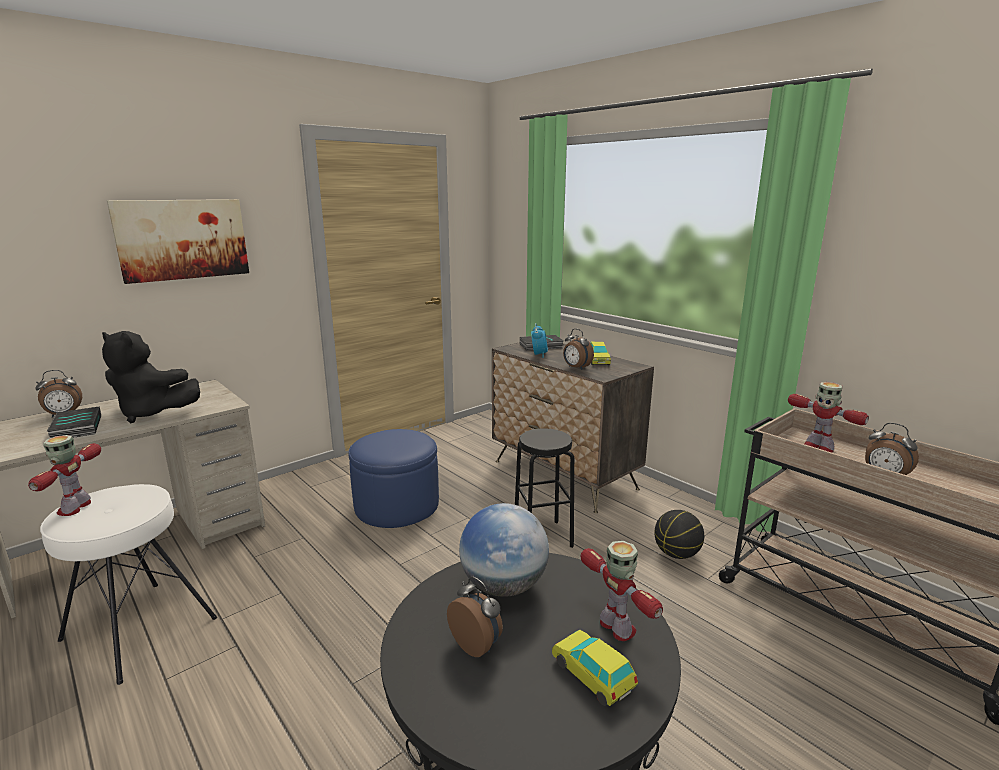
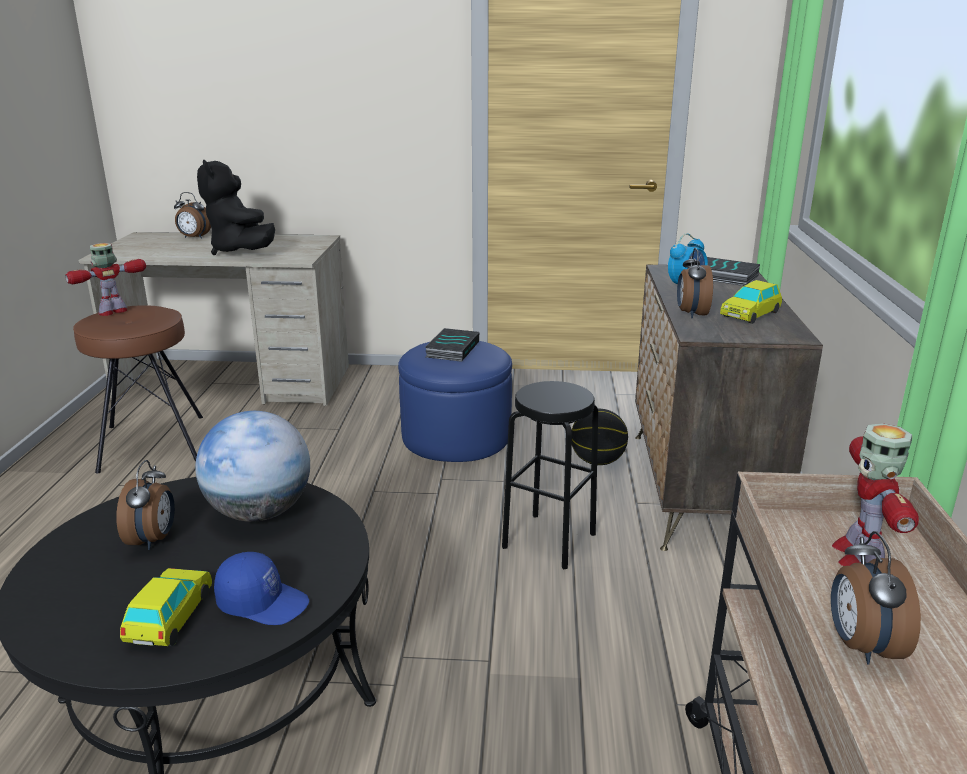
camera: 45 degrees right, 5 degrees up
white stool [40,484,217,685] -> brown stool [73,305,203,474]
book [47,407,101,438] -> book moved to [425,328,479,362]
picture [107,199,249,284] -> none
toy robot [581,541,663,641] -> blue cap [214,552,309,625]
basketball [654,510,704,559] -> basketball moved to [572,409,628,465]

